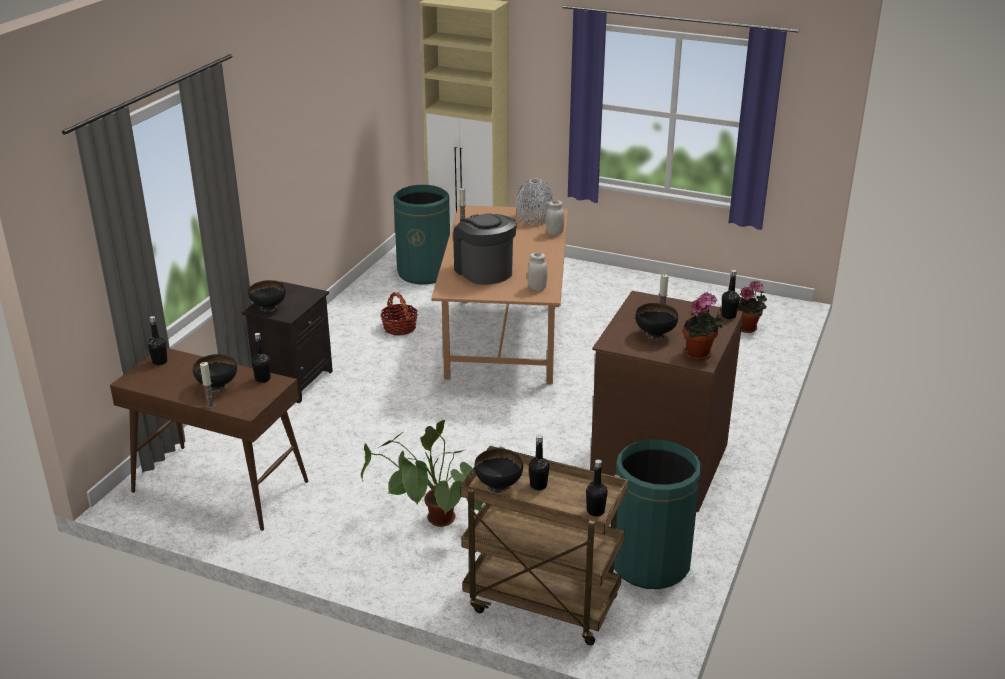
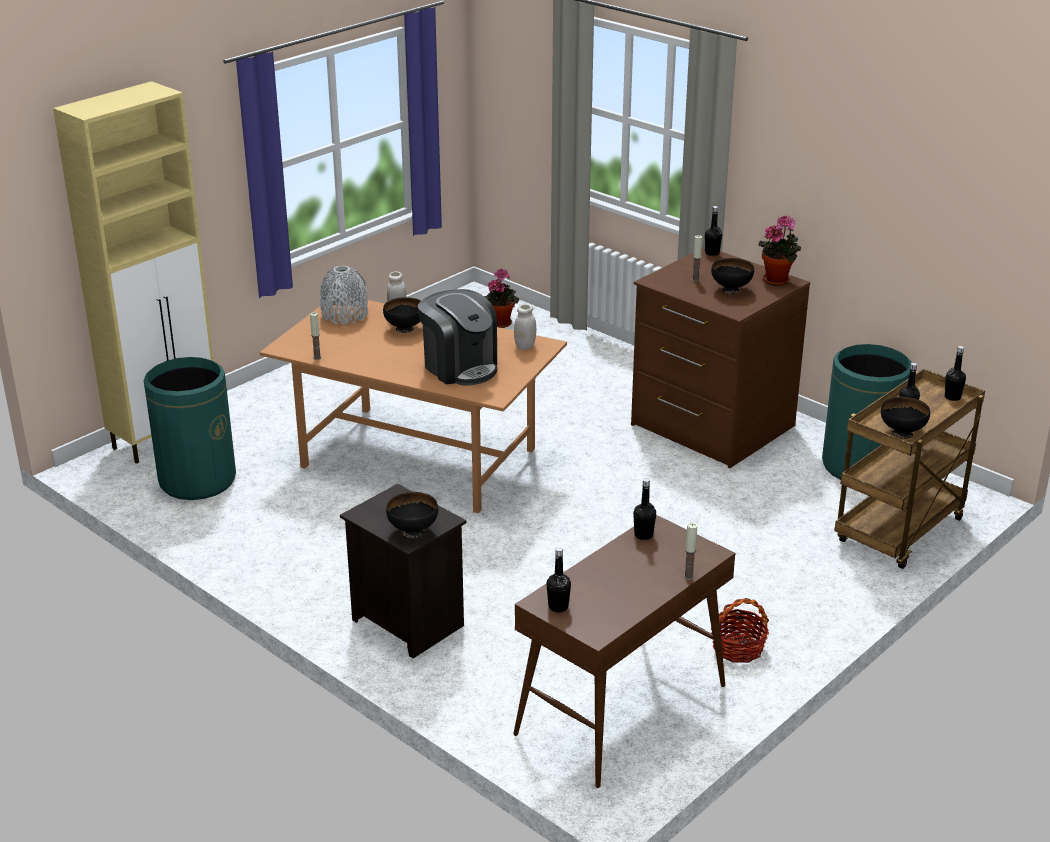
camera: 70 degrees left, 0 degrees up
black bowl [193,354,237,392] -> black bowl moved to [383,297,421,333]
potted plant [361,420,483,527] -> none
basket [380,292,418,336] -> basket moved to [711,598,769,663]
coffee machine [453,214,517,285] -> coffee machine turned 120 degrees counterclockwise [418,289,497,386]

